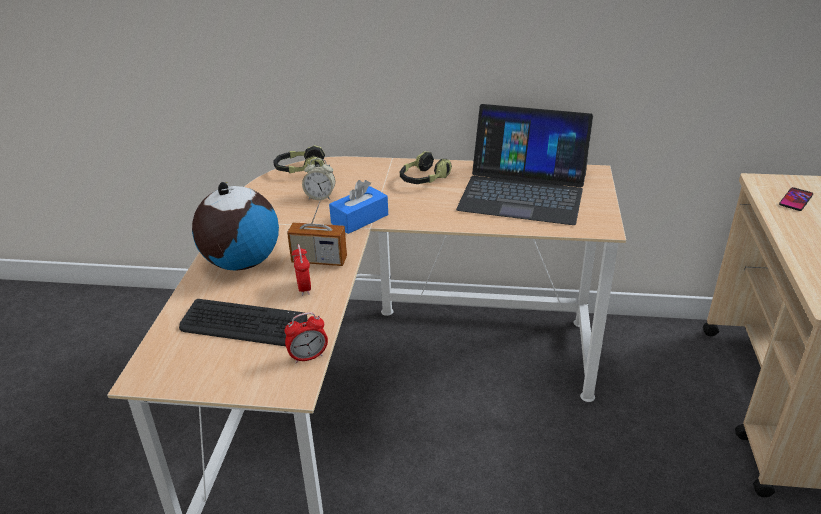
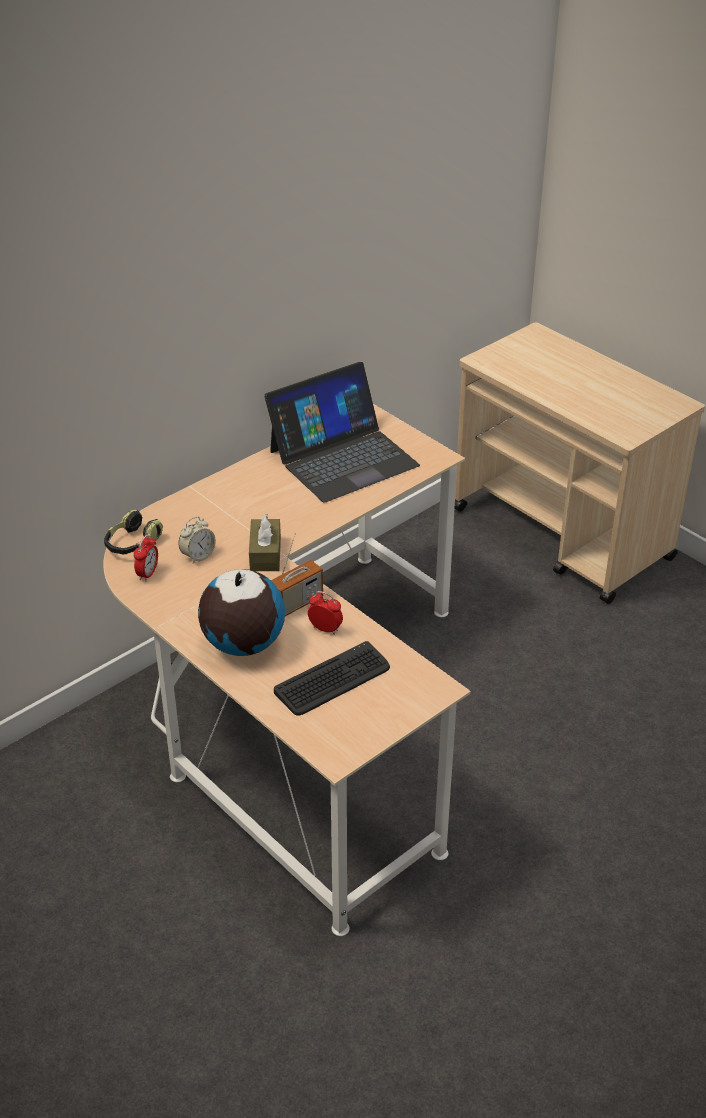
camera: 50 degrees left, 5 degrees up
alarm clock [284,312,328,364] -> alarm clock moved to [134,535,158,581]
blue tissue box [329,180,388,234] -> brown tissue box [249,514,281,571]
headphones [400,152,452,184] -> none
phone [779,187,813,211] -> none

